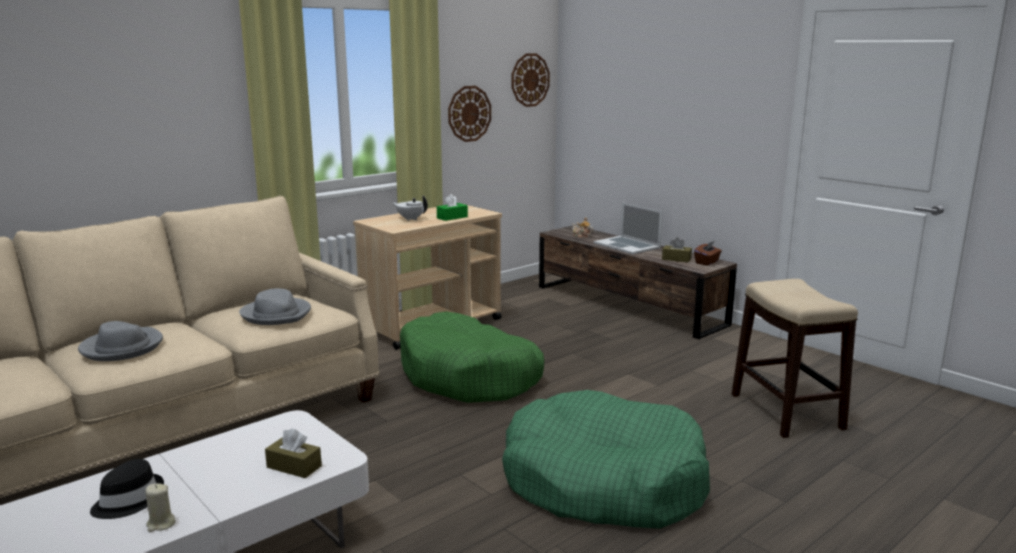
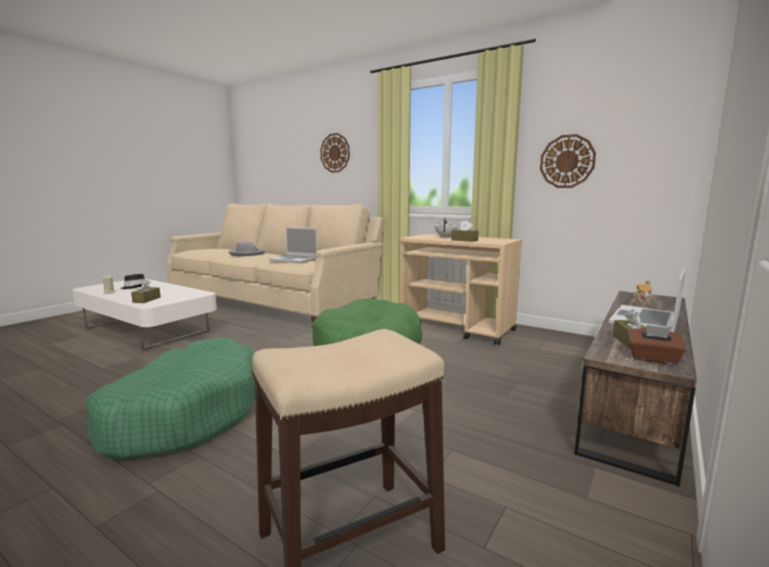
camera: 75 degrees right, 5 degrees down
grey hat [239,288,311,325] -> laptop [269,227,318,263]
green tissue box [437,194,468,221] -> brown tissue box [451,220,479,242]
wall clock [512,53,550,107] -> wall clock moved to [320,133,350,173]

